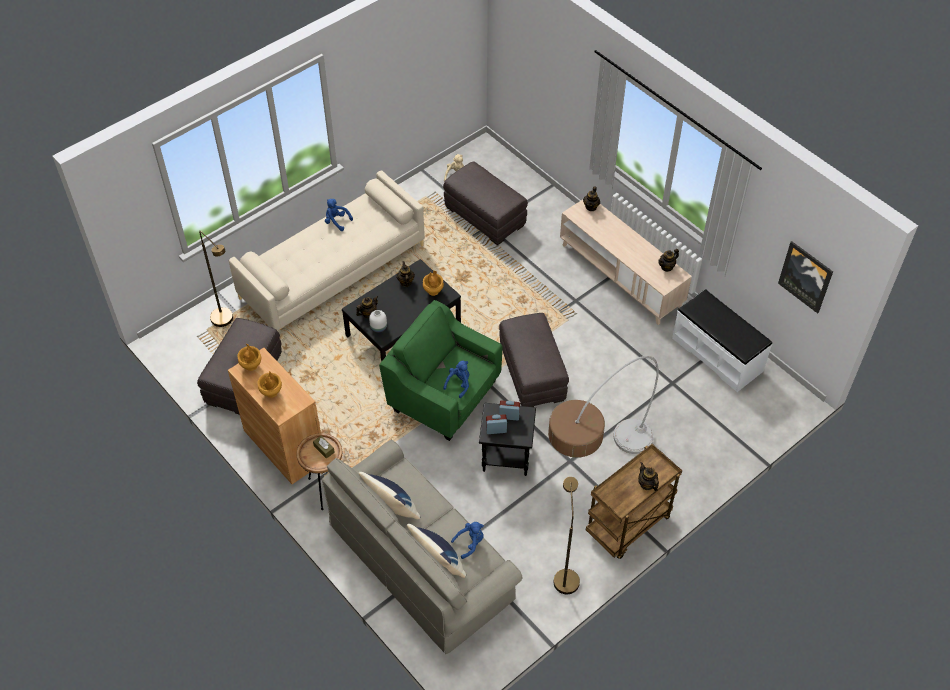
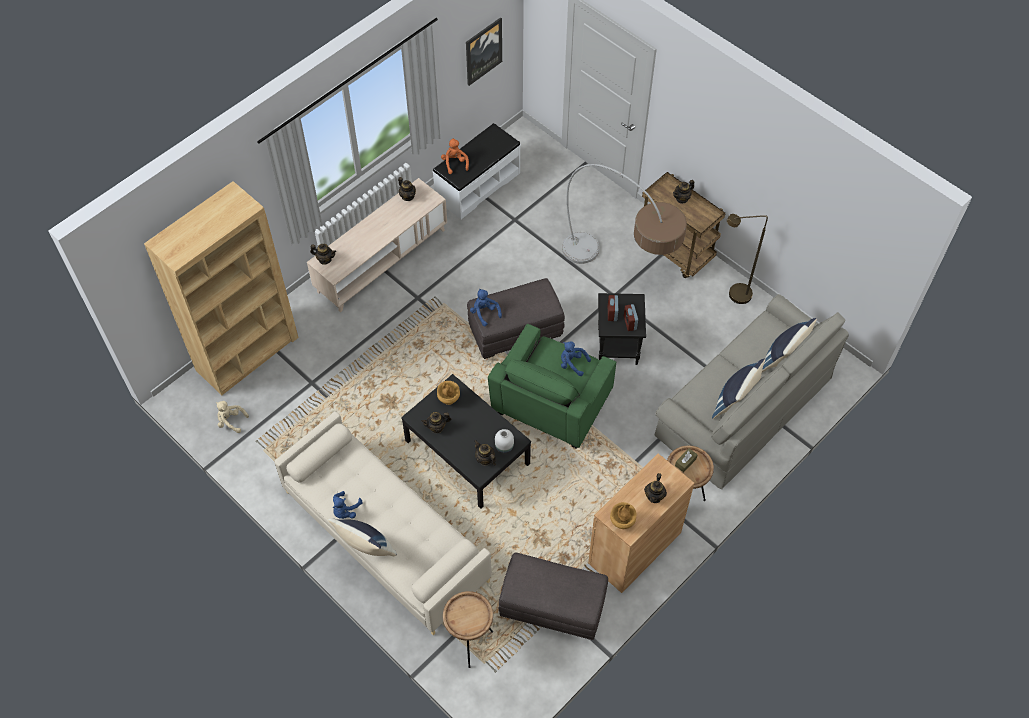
camera: 95 degrees left, 5 degrees up
brown floor lamp [199,231,233,327] -> brown side table [443,591,493,668]
brown vase [257,371,282,398] -> teapot [644,473,667,503]
grey ottoman [443,161,528,246] -> none
blue plush toy [451,522,484,559] -> blue plush toy moved to [470,289,502,327]
none -> brown bookcase [144,181,299,395]
none -> blue pillow [328,519,397,556]
none -> orange plush toy [441,138,469,174]

